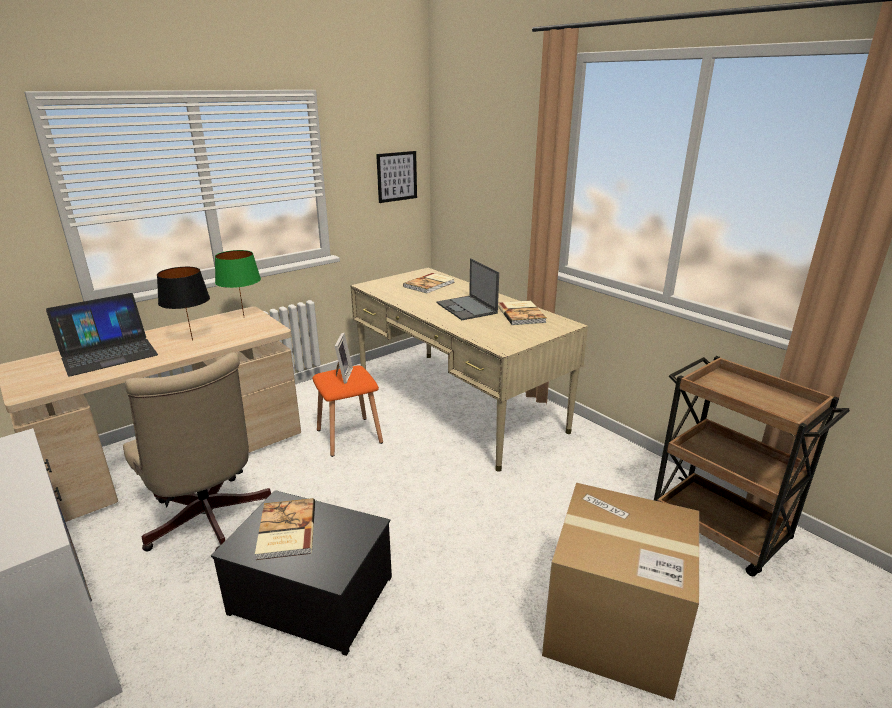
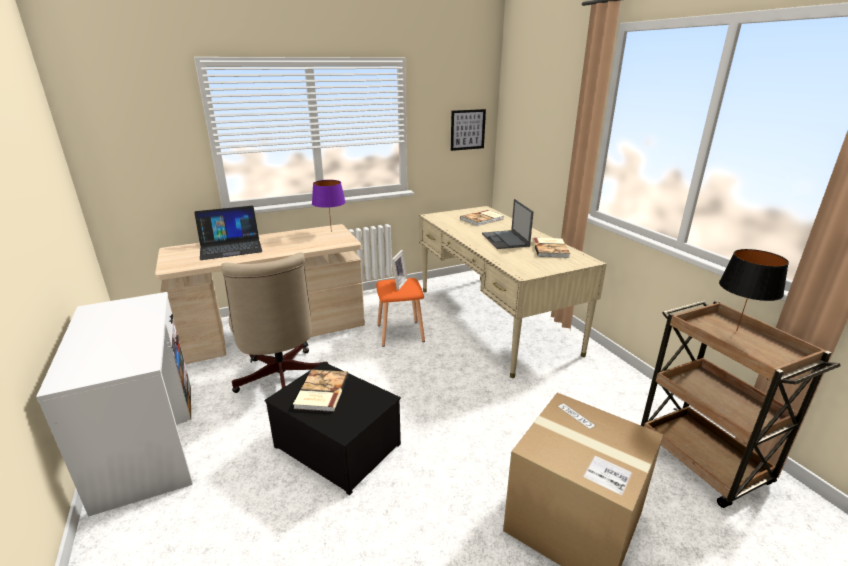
camera: 15 degrees right, 0 degrees up
black table lamp [157,267,210,340] -> black table lamp moved to [719,249,789,331]
green table lamp [215,250,261,316] -> purple table lamp [312,180,346,232]

